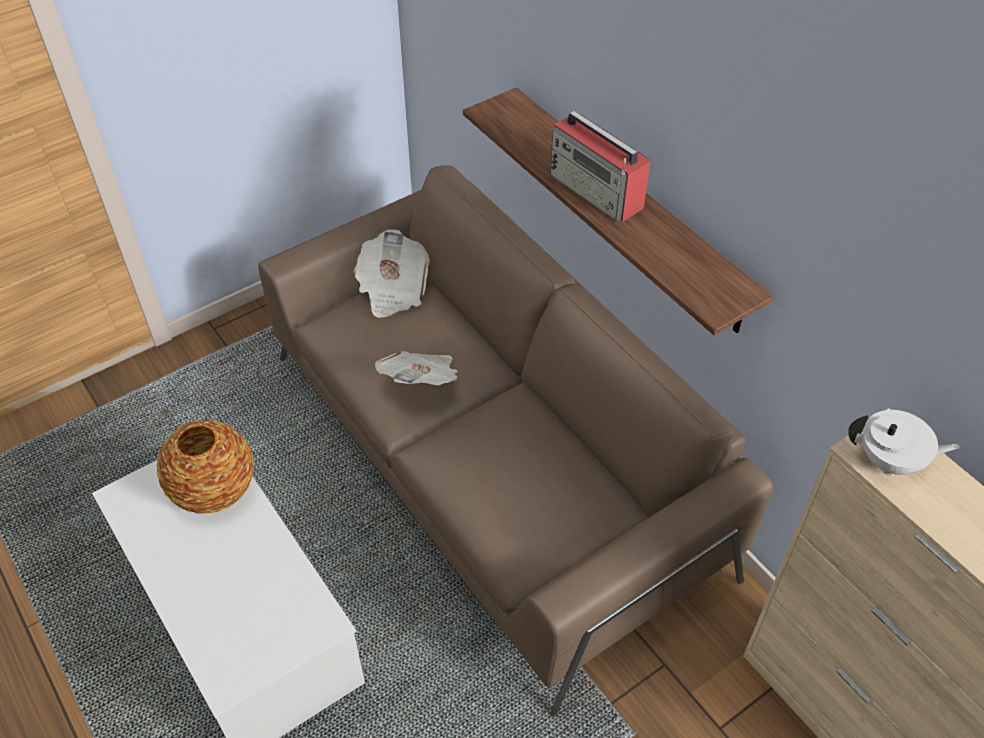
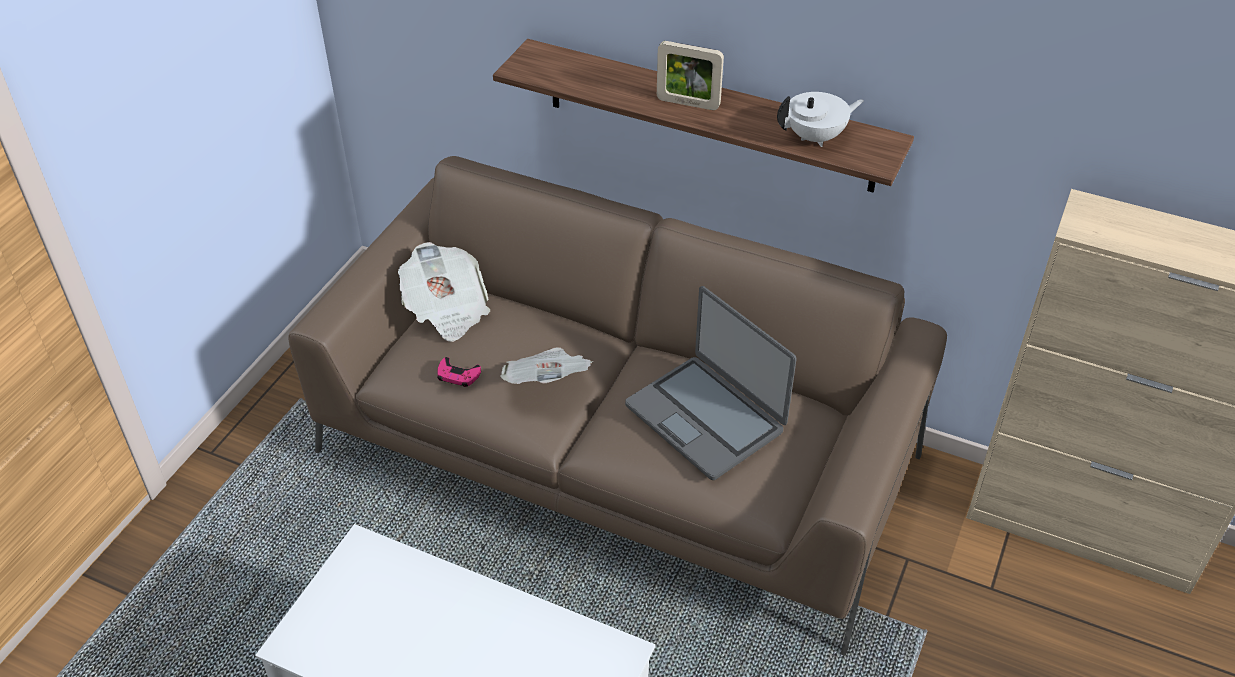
camera: 30 degrees left, 5 degrees down
vase [157,420,254,514] -> none
radio [550,111,651,222] -> picture frame [657,41,724,110]
white teapot [848,410,960,476] -> white teapot moved to [777,92,864,147]
none -> pink game controller [437,357,481,387]
none -> laptop [625,286,797,480]

